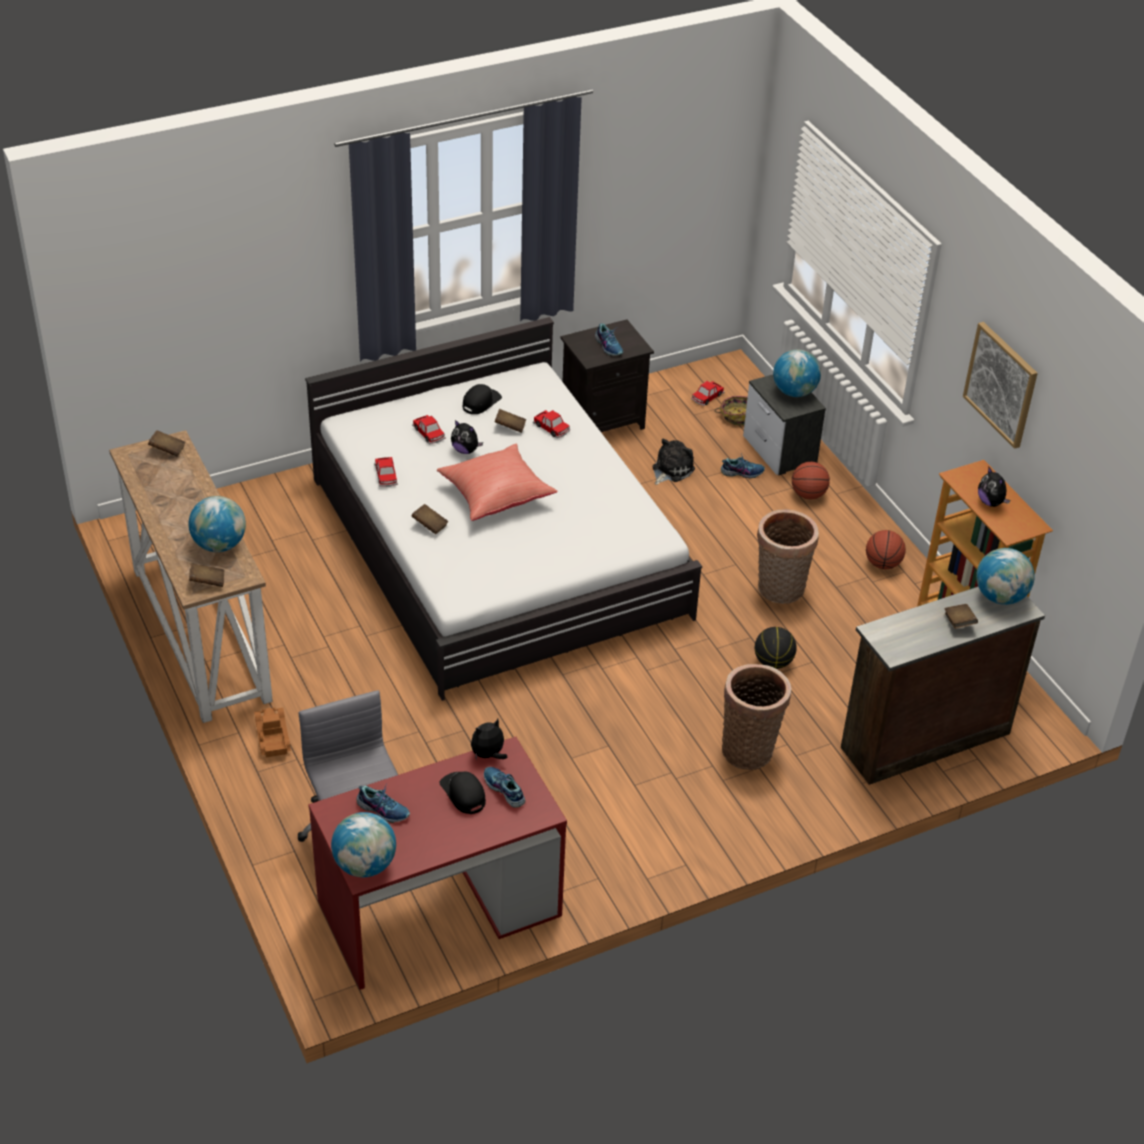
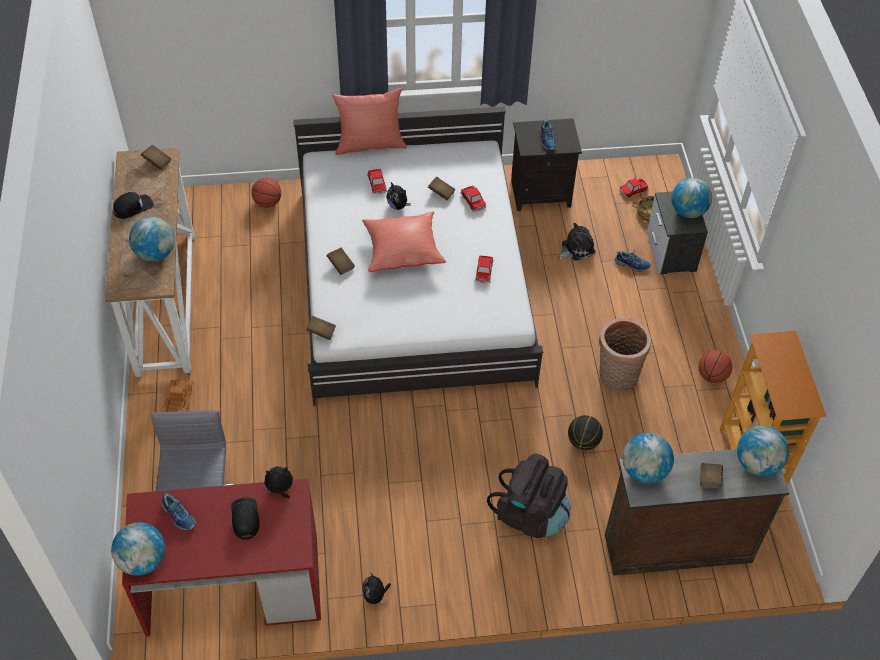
camera: 20 degrees right, 10 degrees up
brown book [189,563,225,587] -> brown book moved to [306,316,336,340]
toy car [374,457,398,487] -> toy car moved to [475,255,494,283]
black cap [463,384,502,414] -> black cap moved to [113,192,154,219]
shoe [484,767,526,808] -> none
basket [722,664,791,770] -> black backpack [487,454,571,538]
basketball [792,462,830,499] -> basketball moved to [251,178,281,208]
picture [963,322,1038,449] -> none
plush toy [978,467,1010,507] -> plush toy moved to [362,573,391,605]
none -> red pillow [332,88,407,155]
none -> globe [623,433,674,484]

